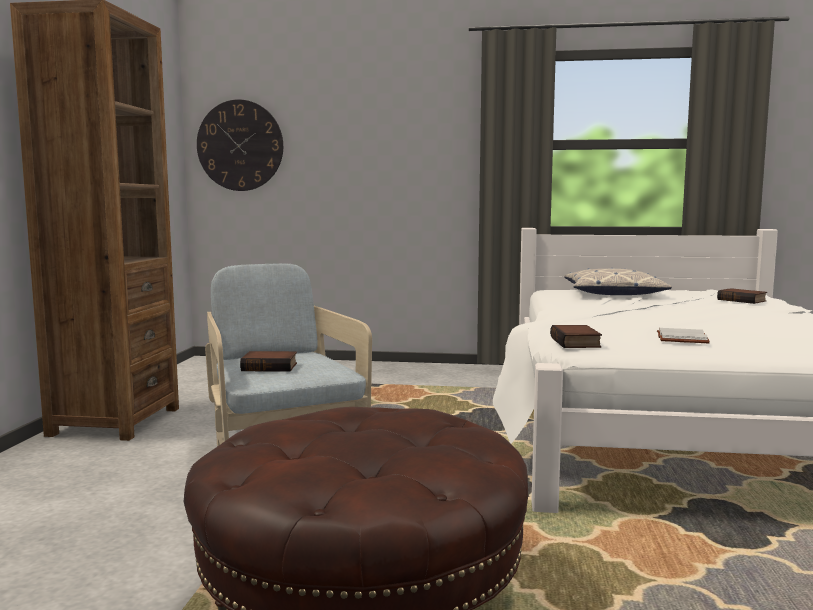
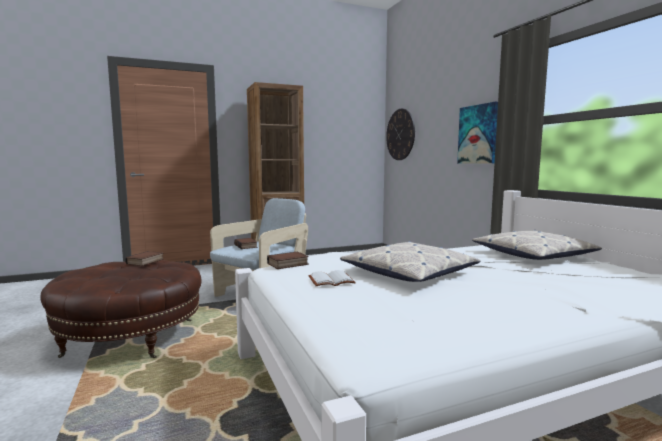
camera: 60 degrees right, 0 degrees up
book [717,288,767,304] -> book moved to [125,251,164,266]
none -> pillow [340,241,481,282]
none -> picture [457,102,498,164]

